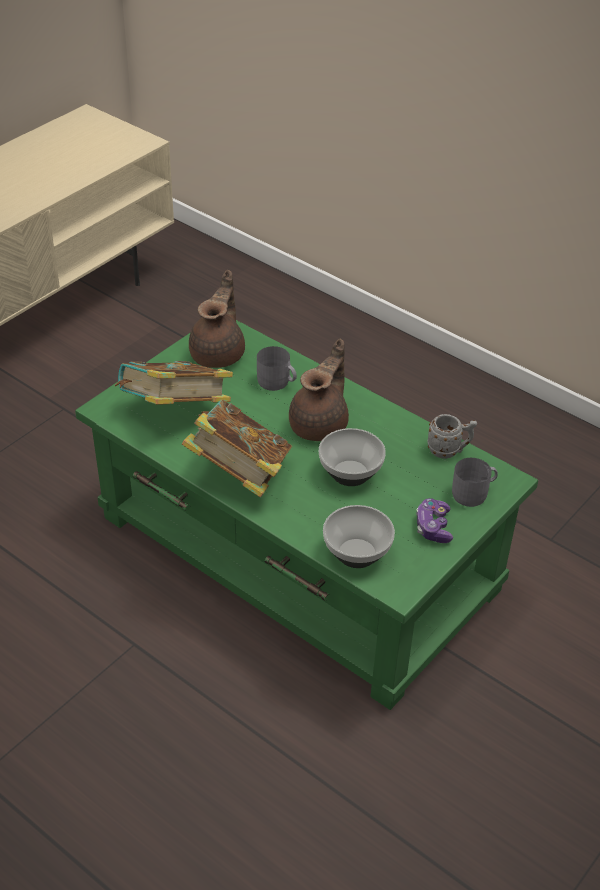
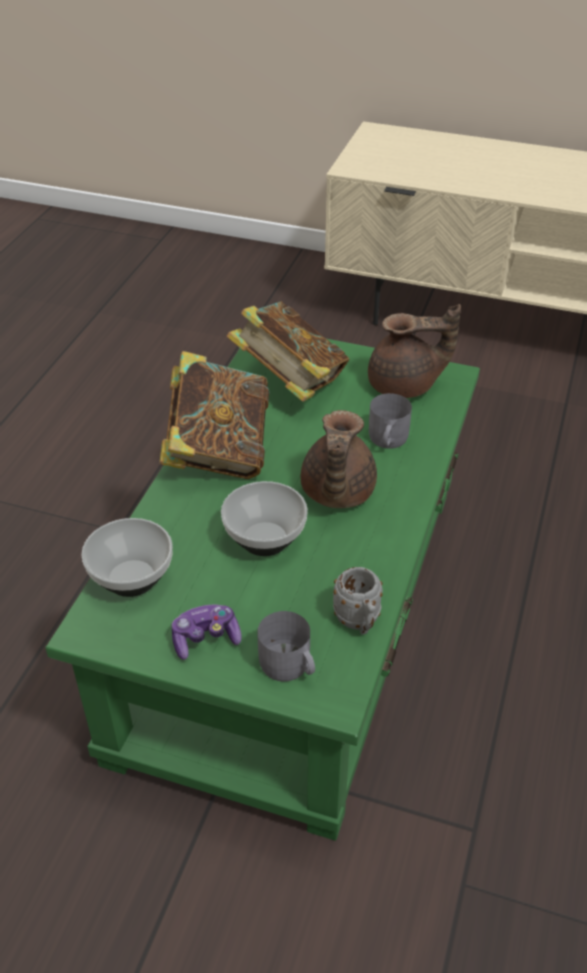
camera: 70 degrees right, 0 degrees up
brown teapot [289,338,349,441] -> brown teapot turned 90 degrees clockwise [301,410,377,508]

